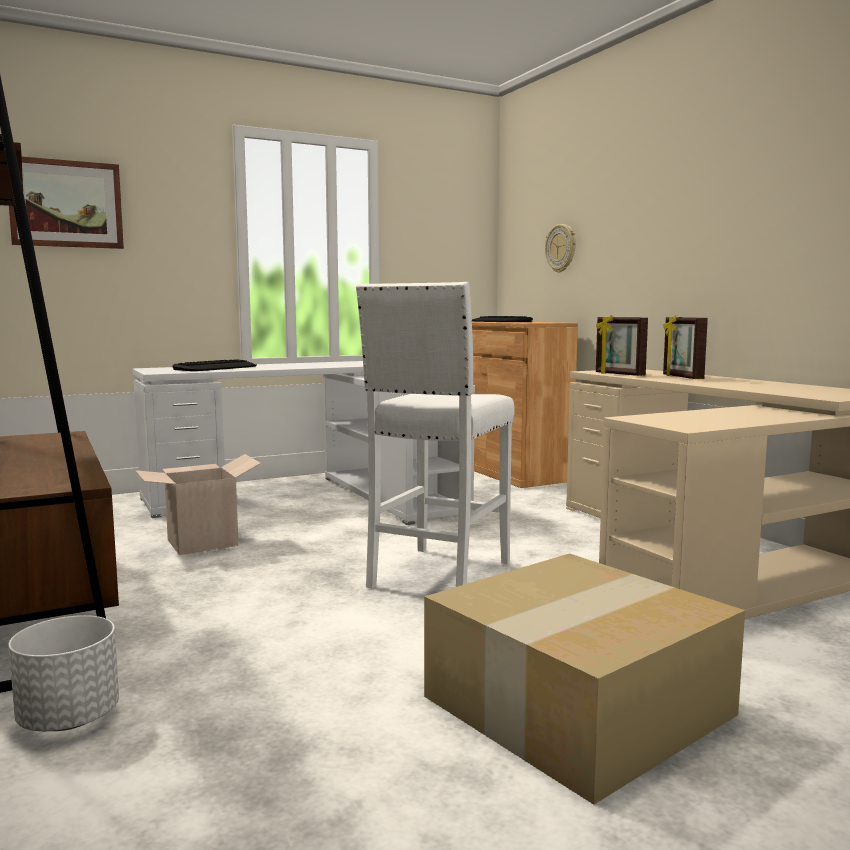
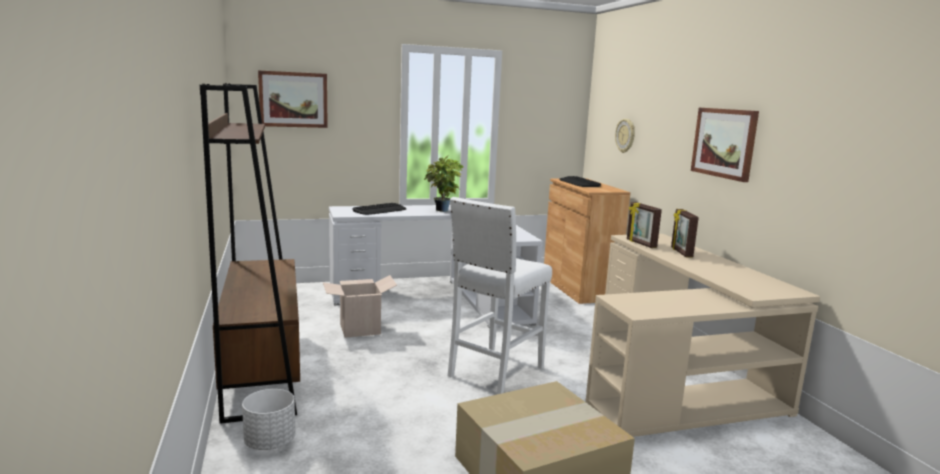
camera: 10 degrees right, 5 degrees up
none -> potted plant [424,155,463,212]
none -> picture [691,108,759,182]

